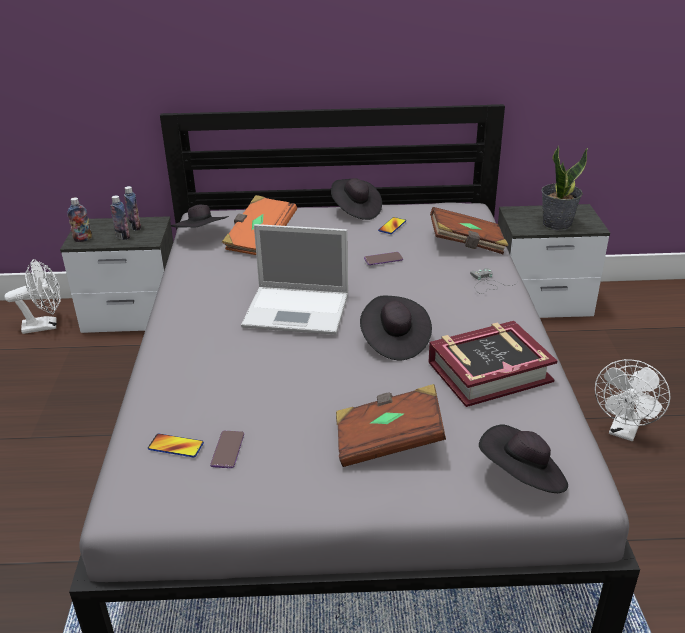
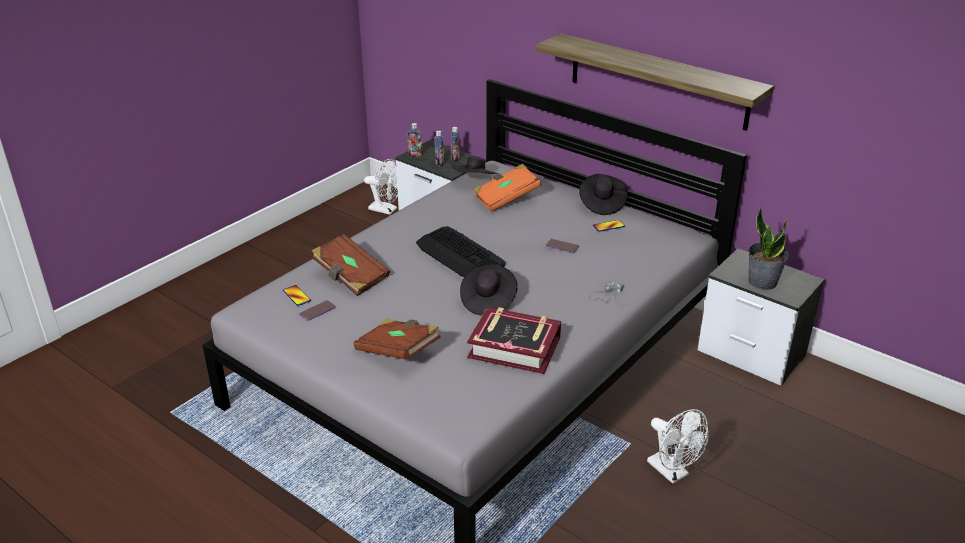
camera: 40 degrees right, 0 degrees up
laptop [241,224,348,335] -> keyboard [416,226,506,277]
brown book [430,207,508,254] -> brown book moved to [312,234,390,296]
black hat [479,425,568,493] -> none
white fan [595,359,671,441] -> white fan turned 105 degrees counterclockwise [647,409,708,484]
none -> shelf [536,33,774,131]

